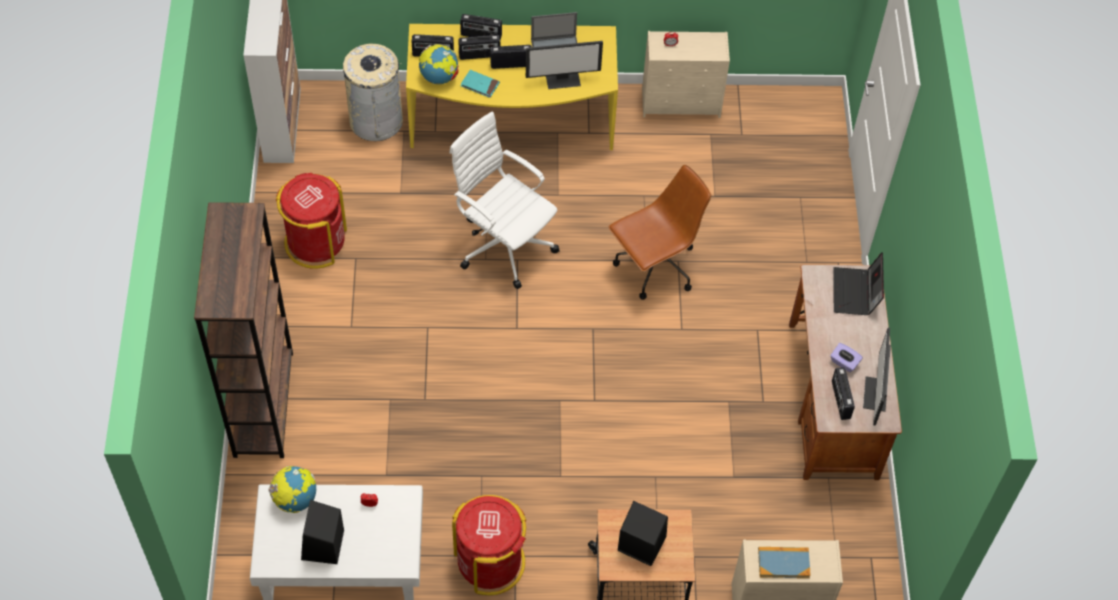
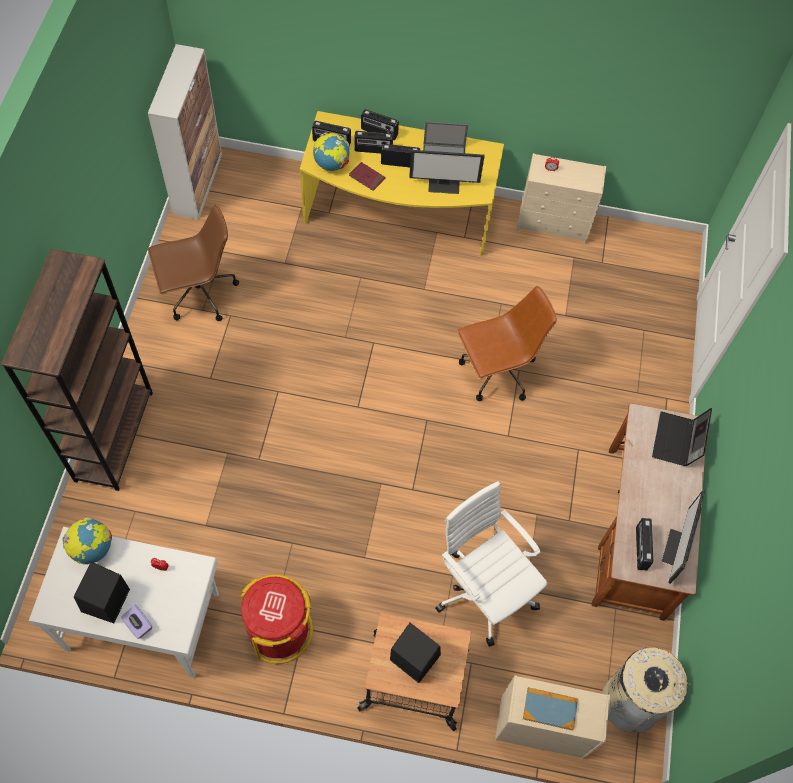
camera: 10 degrees right, 5 degrees up
red trash can [276,173,347,268] -> brown office chair [148,205,239,321]
beige trash can [343,44,403,141] -> beige trash can moved to [602,647,691,733]
white office chair [449,112,560,289] -> white office chair moved to [435,481,547,647]
turquoise book [461,70,500,98] -> red book [349,162,385,191]
purple tissue box [830,343,863,373] -> purple tissue box moved to [121,605,152,639]

